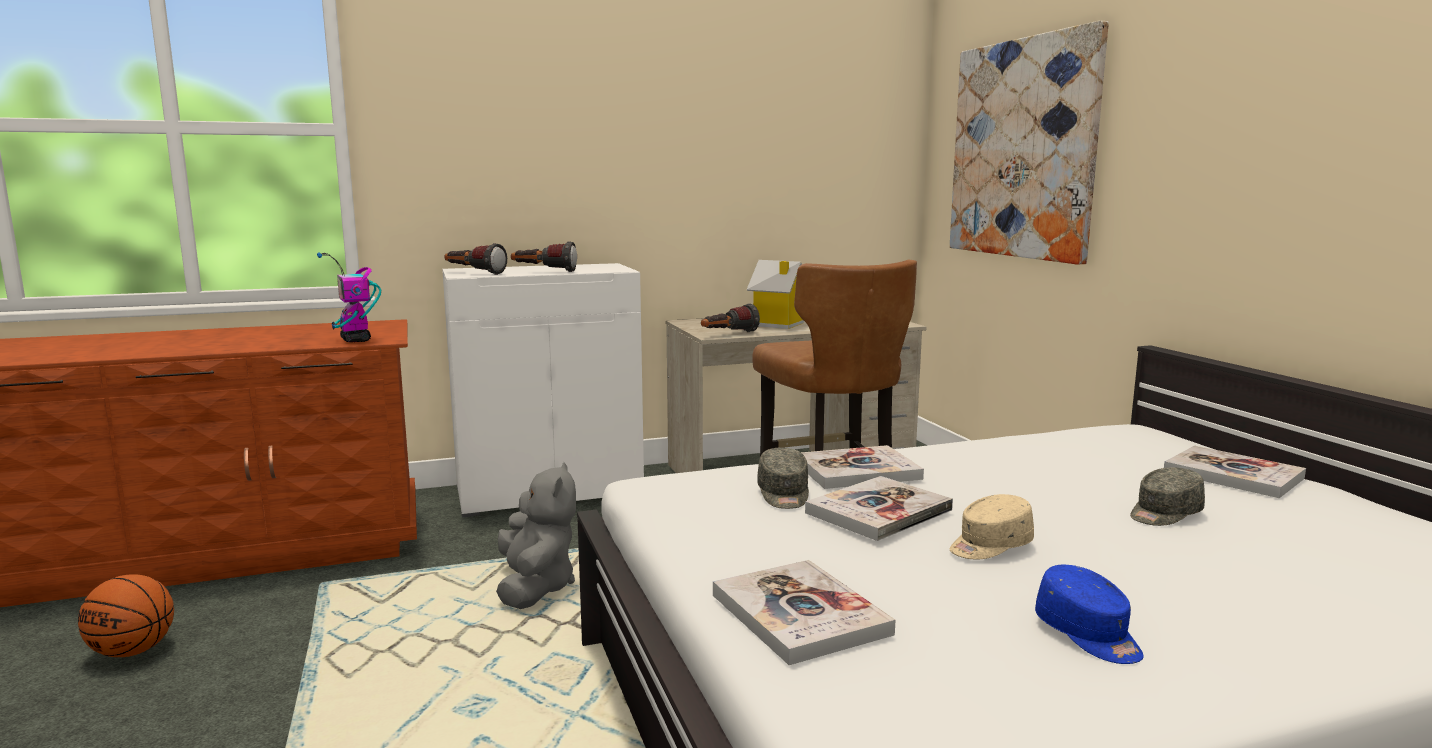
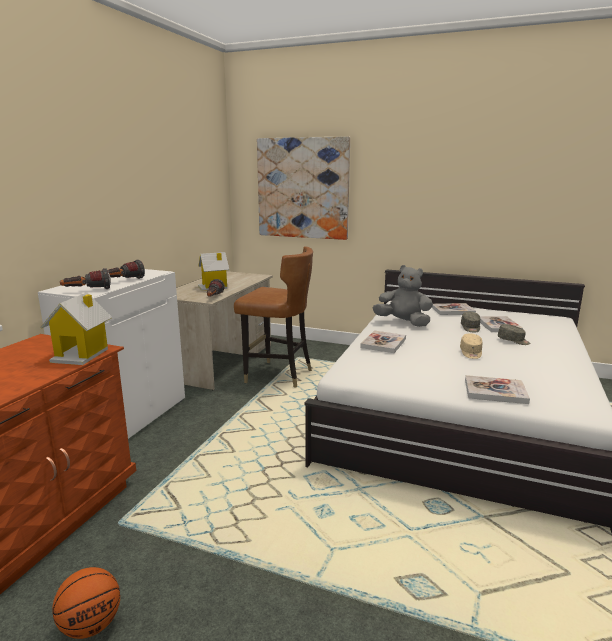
camera: 50 degrees left, 5 degrees up
toy robot [317,252,381,342] -> toy house [40,292,112,365]
grey plush toy [496,462,576,609] -> grey plush toy moved to [373,265,433,327]
grey cap [757,447,809,509] -> grey cap moved to [498,324,531,345]
book [805,476,953,541] -> book moved to [480,316,523,332]
blue cap [1035,565,1144,664] -> none

